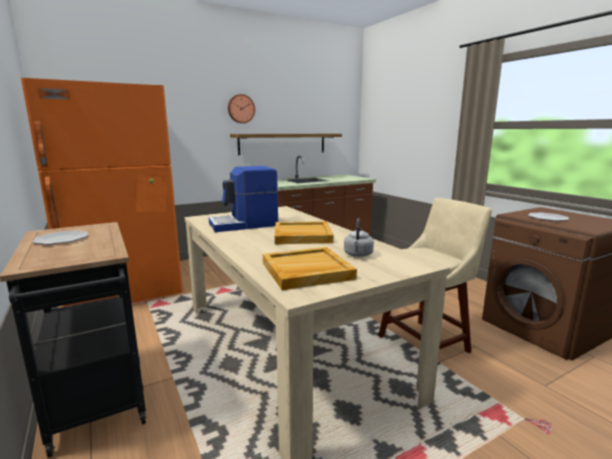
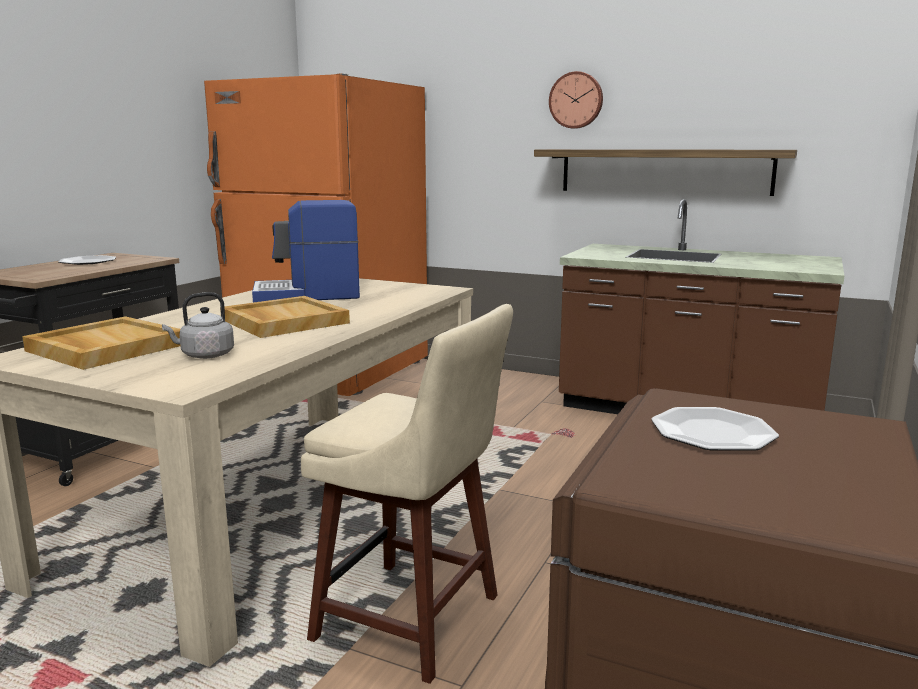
camera: 55 degrees right, 0 degrees up
coffee machine [209,166,278,232] -> coffee machine turned 45 degrees counterclockwise [252,200,360,303]

